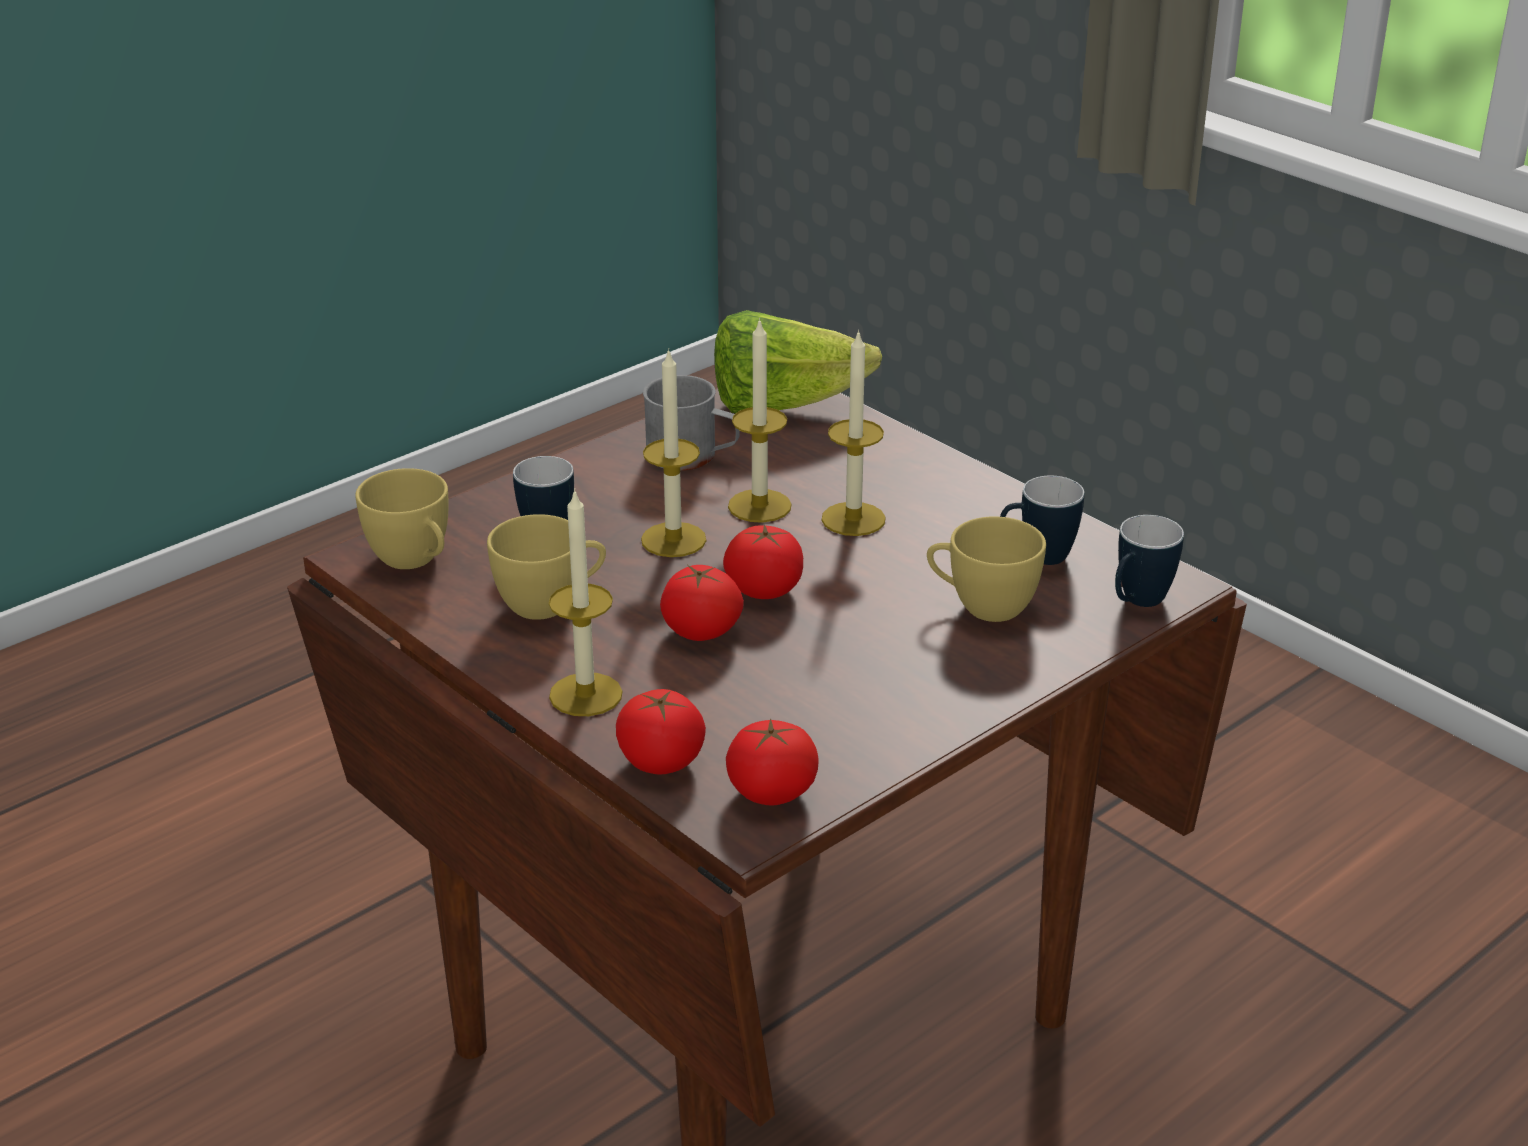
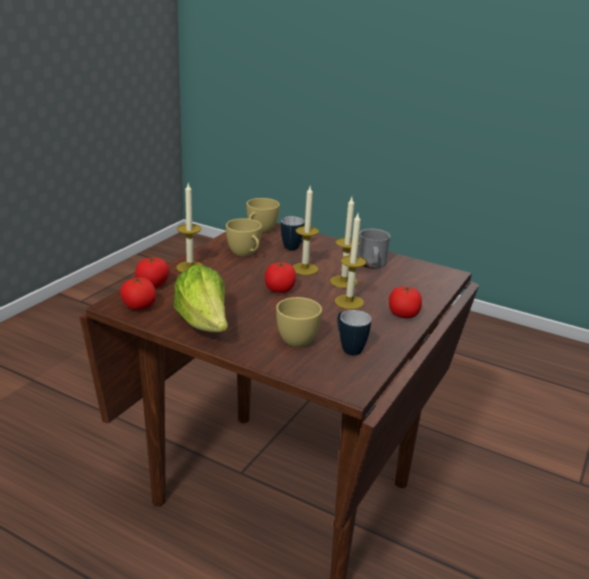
camera: 70 degrees right, 5 degrees down
tomato [660,565,744,641] -> tomato moved to [389,286,422,319]
lettuce [714,310,882,413] -> lettuce moved to [173,265,228,332]
mug [1115,515,1184,607] -> none

